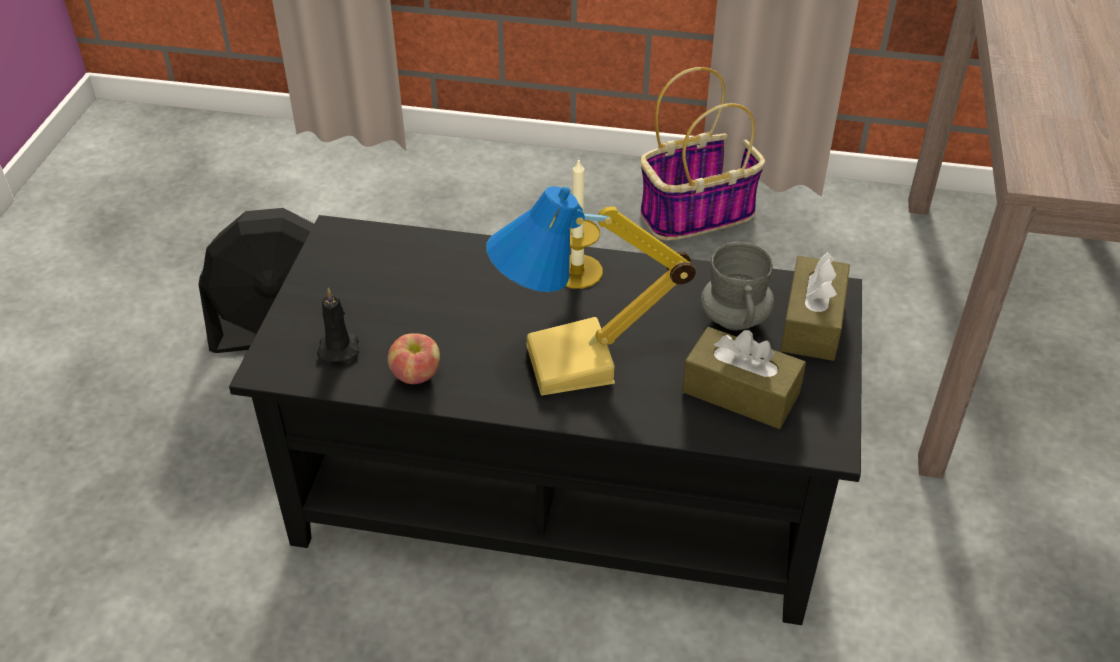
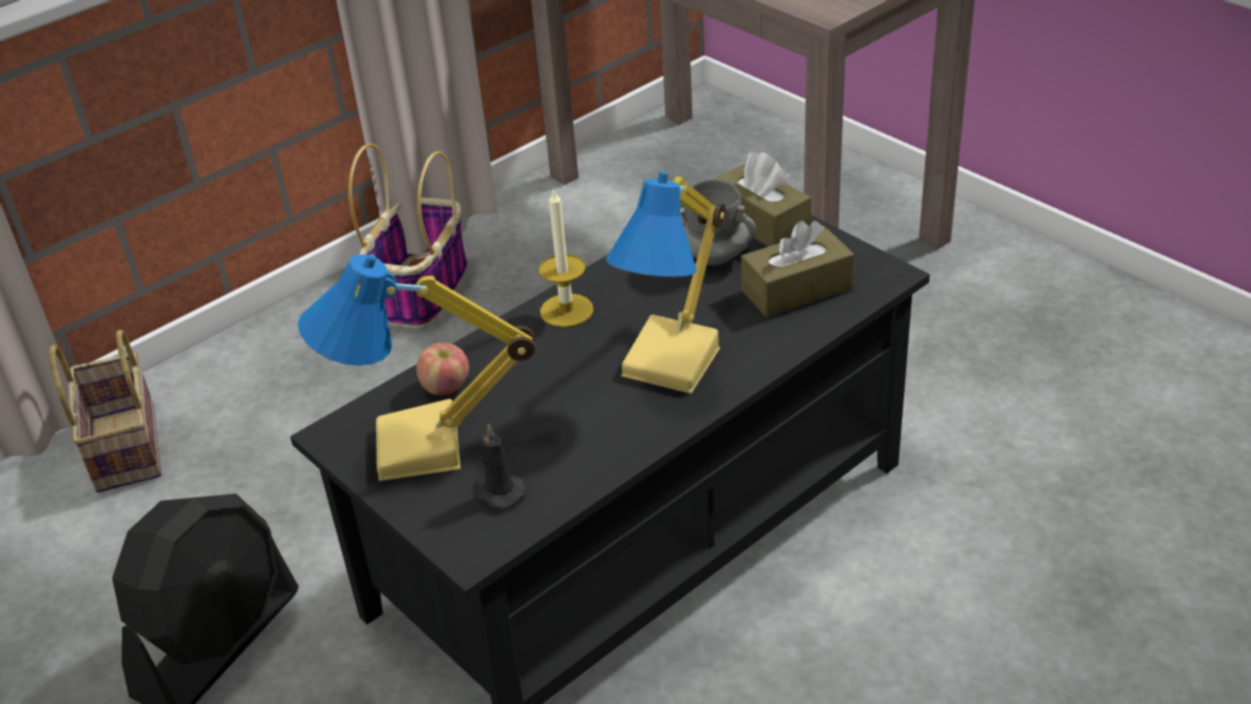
camera: 50 degrees left, 5 degrees down
apple [388,333,440,384] -> apple moved to [416,343,469,395]
none -> basket [49,329,161,493]
none -> table lamp [298,254,535,481]

